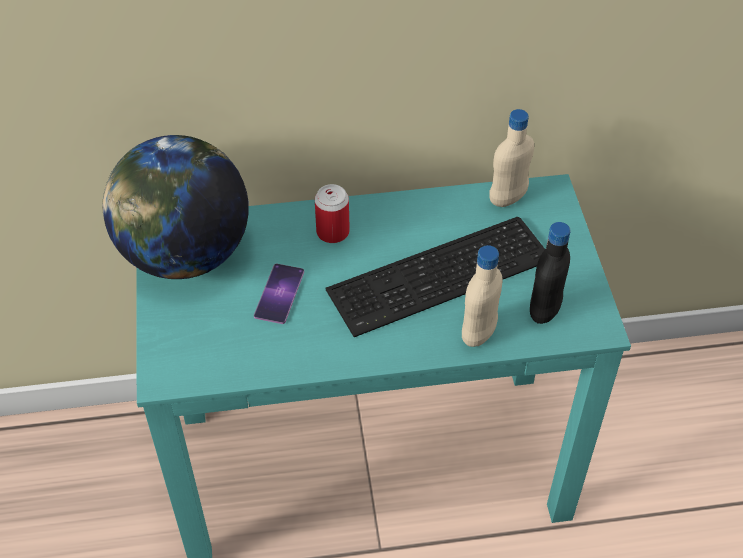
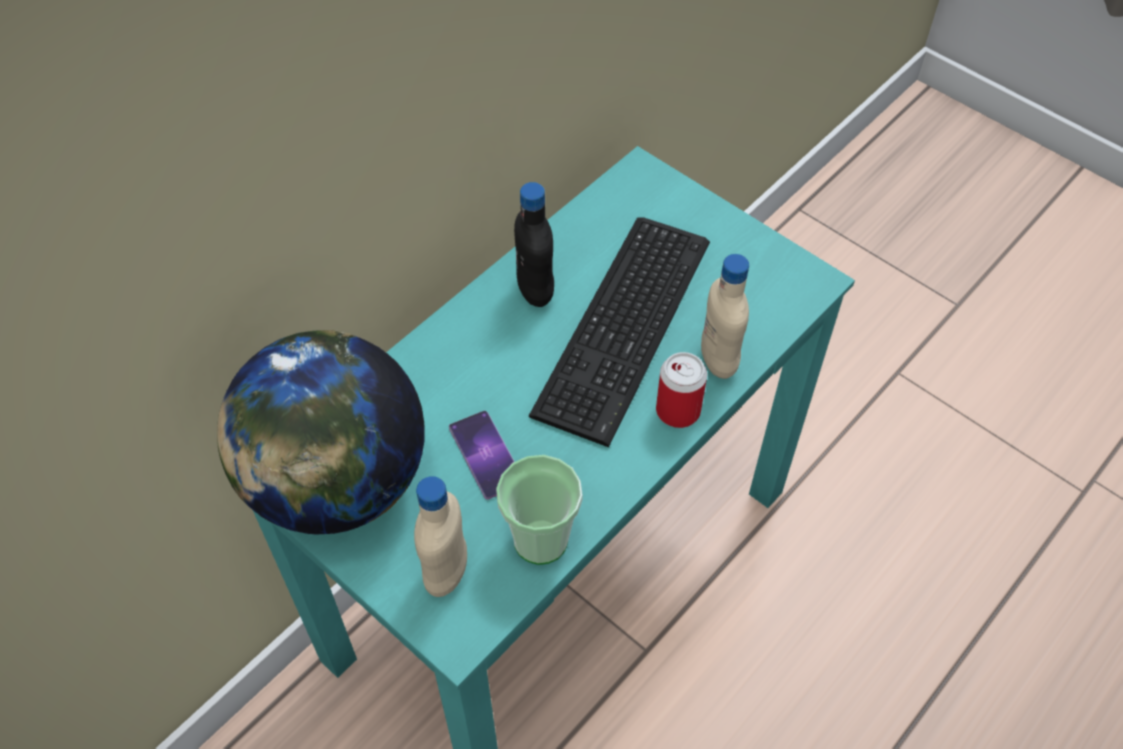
camera: 40 degrees left, 5 degrees up
can [315,184,350,243] -> can moved to [656,352,707,428]
beige bottle [489,109,534,207] -> beige bottle moved to [414,476,467,597]
black bottle [530,222,571,324] -> black bottle moved to [514,182,554,307]
none -> cup [496,455,583,565]

